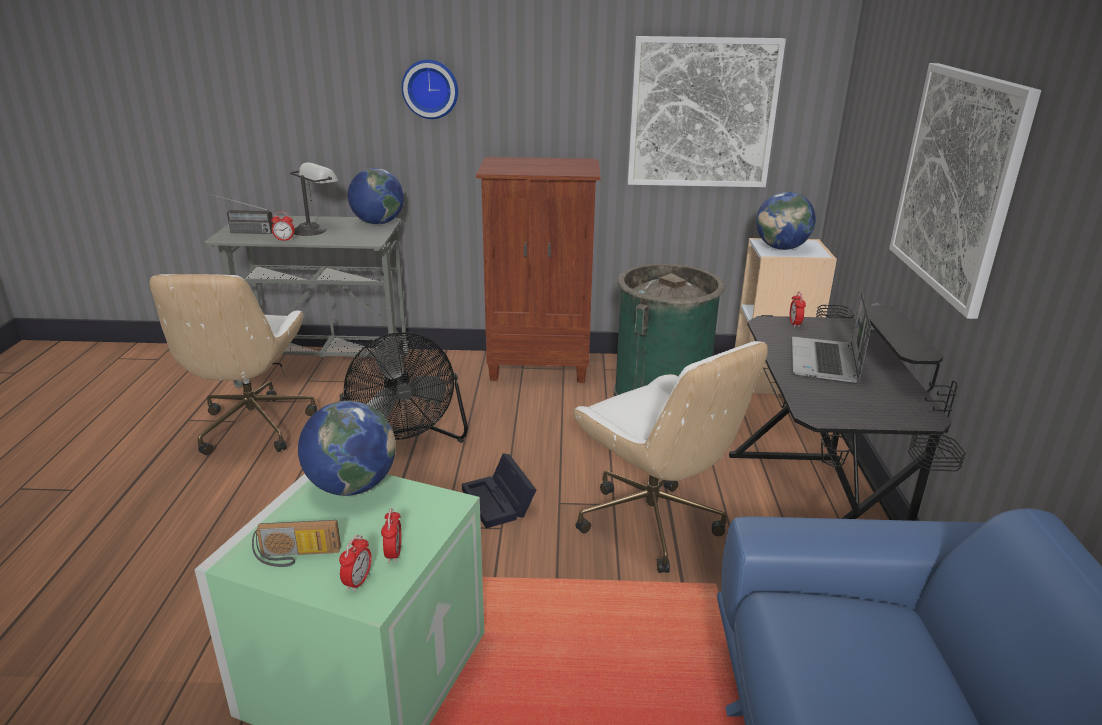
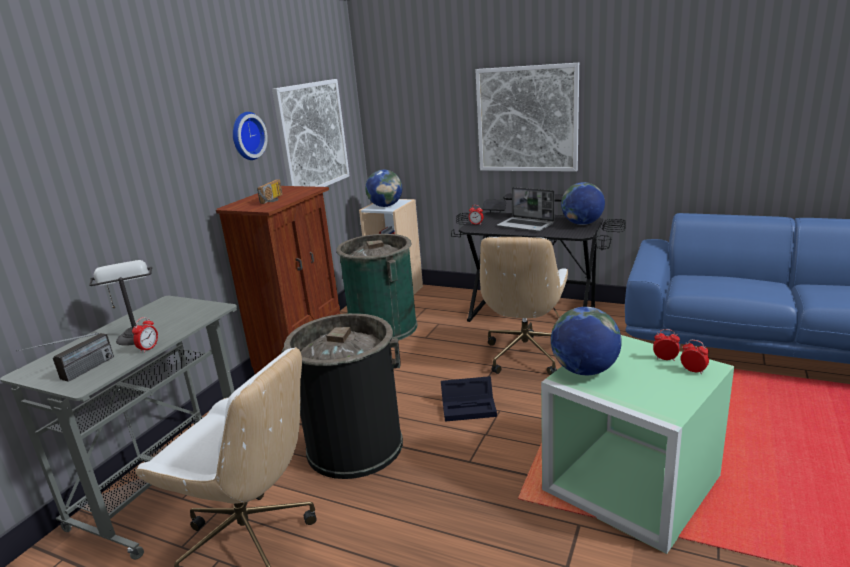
camera: 65 degrees left, 5 degrees down
radio [252,520,341,567] -> radio moved to [257,179,283,204]
black fan [340,332,468,443] -> black trash can [281,313,403,479]
globe [348,168,404,224] -> globe moved to [561,182,605,225]
wall clock [402,60,458,119] -> wall clock moved to [233,112,268,160]
white office chair [573,341,768,573] -> white office chair turned 120 degrees clockwise [480,237,568,375]

